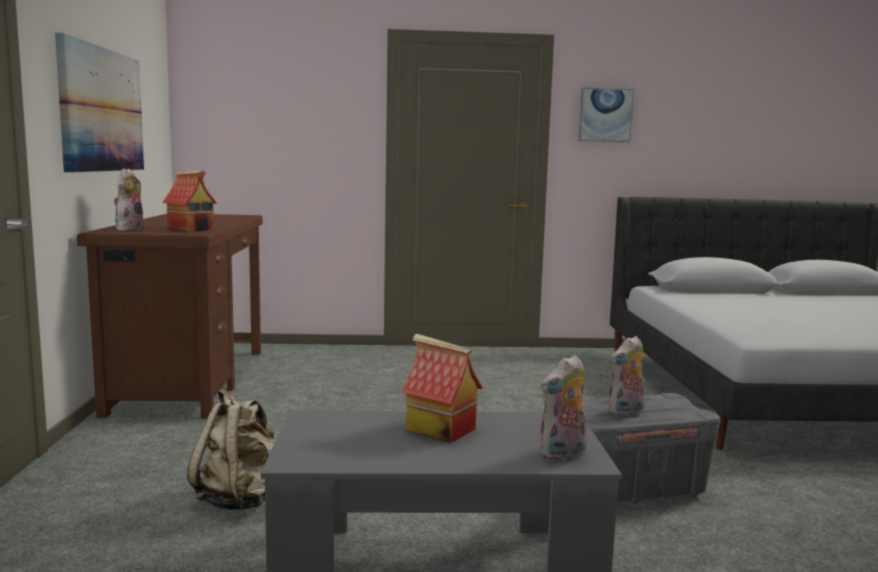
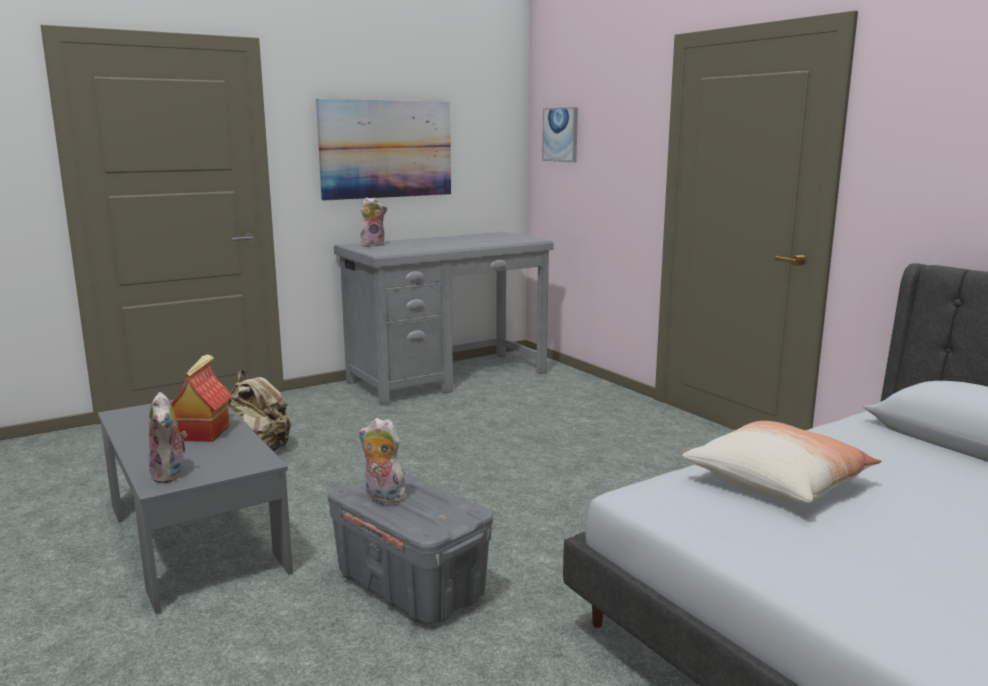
camera: 60 degrees right, 5 degrees up
brown desk [77,214,263,418] -> grey desk [334,232,554,406]
toy house [162,170,217,232] -> none
plush toy [540,355,587,462] -> plush toy turned 135 degrees counterclockwise [149,392,188,483]
picture [578,88,634,142] -> picture moved to [542,107,578,162]
none -> pillow [682,421,881,505]

